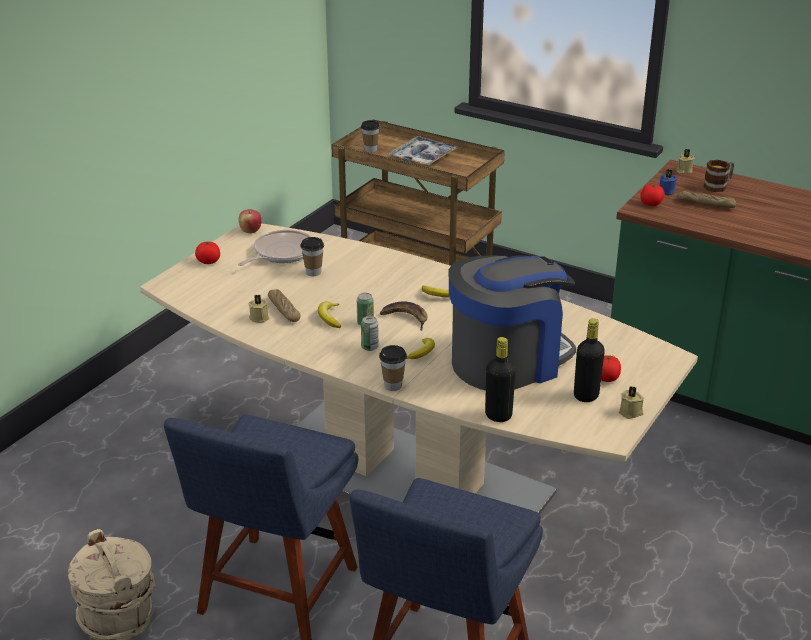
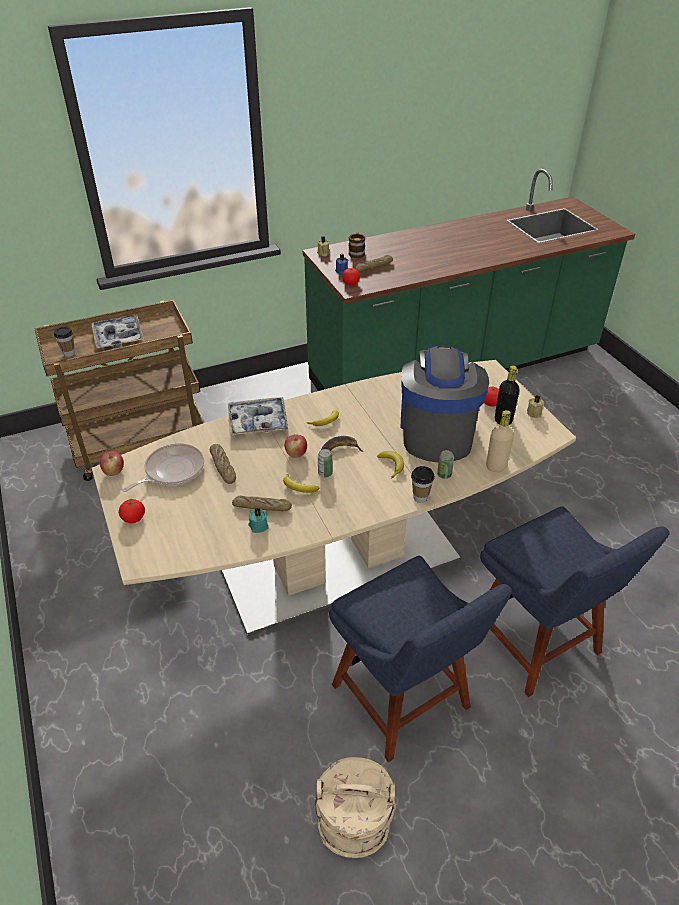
camera: 55 degrees left, 10 degrees up
frying pan [238,230,311,266] -> frying pan turned 60 degrees clockwise [122,443,204,492]
beige candle [248,294,270,323] -> turquoise candle [248,508,269,533]
cup [300,237,324,276] -> bread [210,444,236,484]
can [361,316,379,351] -> can moved to [437,450,454,479]
black bottle [485,337,516,422] -> beige bottle [486,410,514,472]
none -> tray [228,397,288,435]
none -> apple [285,434,307,458]

